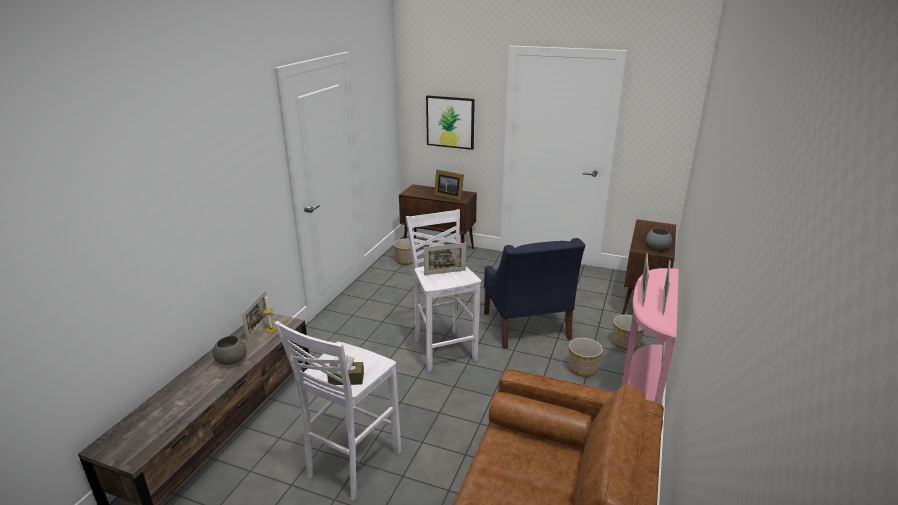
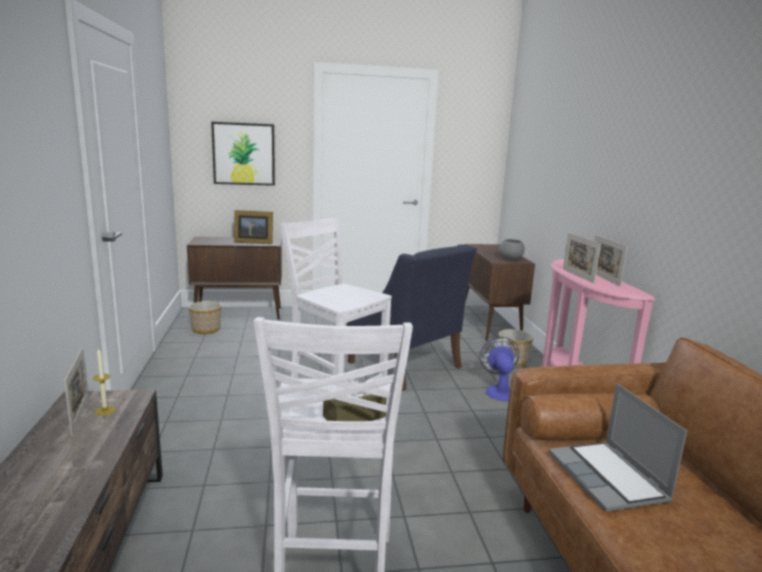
camera: 30 degrees left, 10 degrees down
grey bowl [213,336,247,365] -> none
picture frame [424,243,466,275] -> none
planter [569,338,603,377] -> fan [480,337,520,401]
none -> laptop [549,383,687,512]

